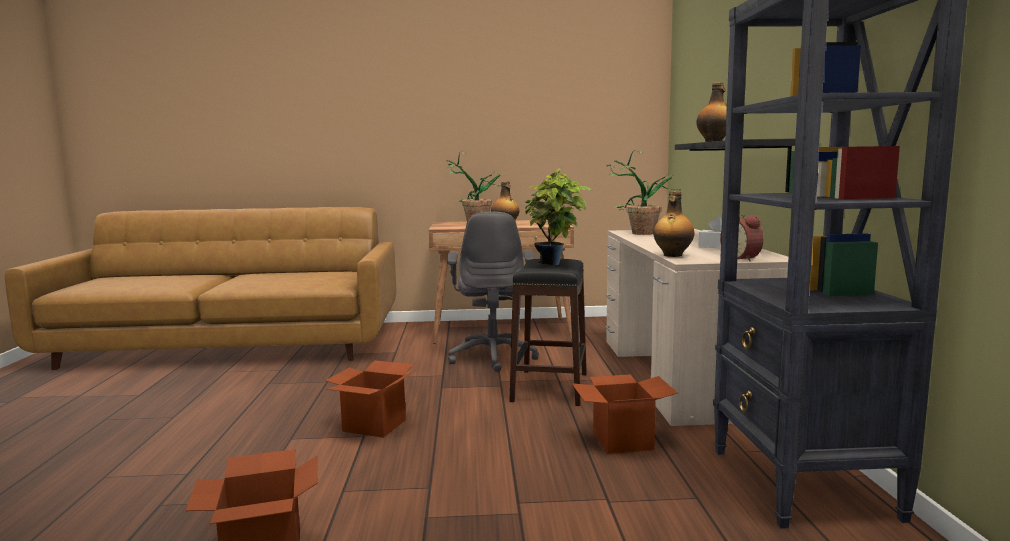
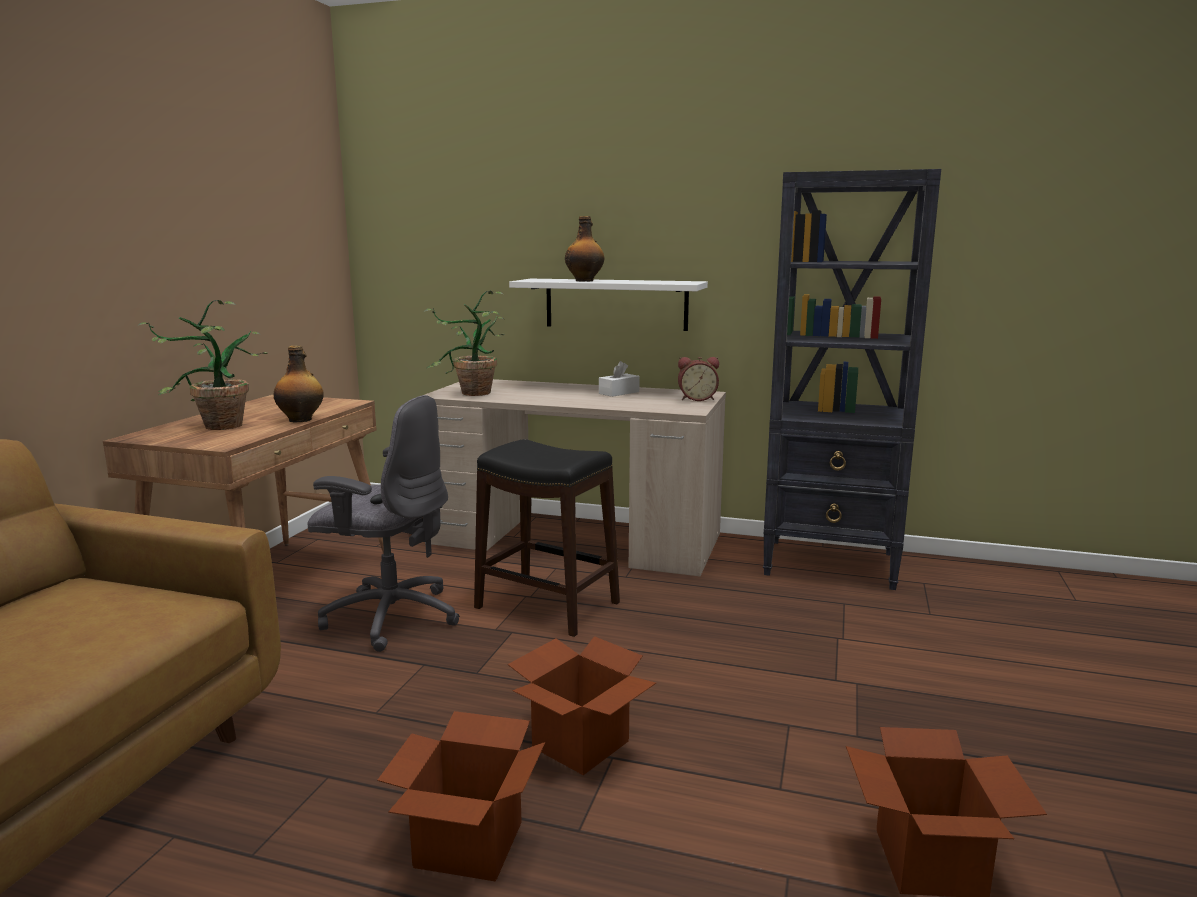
camera: 70 degrees left, 5 degrees up
potted plant [524,167,592,265] -> none
cardboard box [572,374,678,454] -> cardboard box moved to [377,711,545,882]
bottle [653,191,695,257] -> none
black shelf [675,138,795,192] -> white shelf [509,279,708,331]

